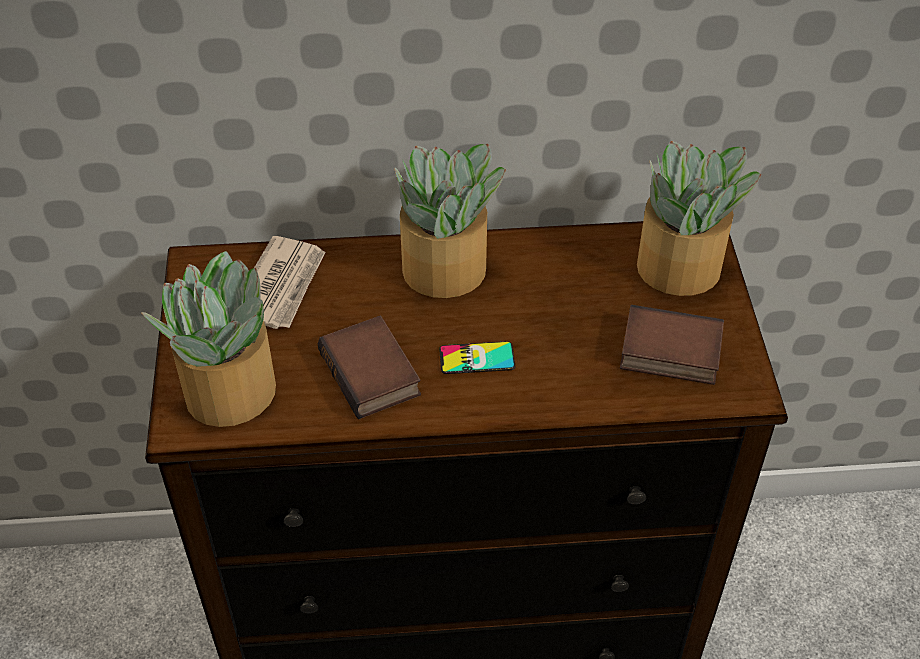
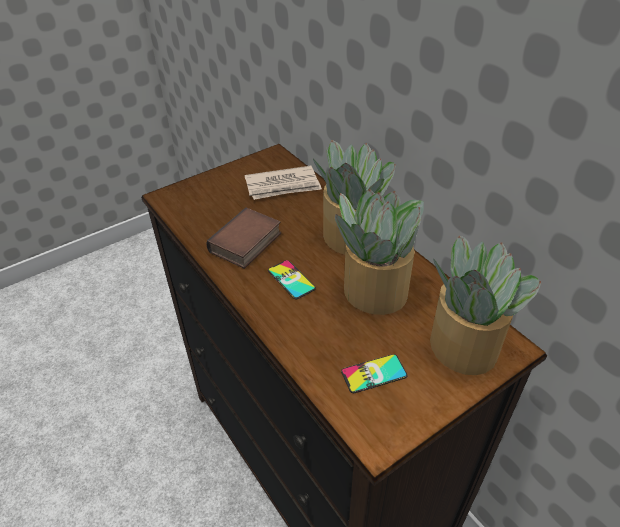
camera: 60 degrees right, 5 degrees down
potted plant [141,251,276,427] -> potted plant moved to [335,189,424,315]
book [620,305,724,385] -> phone [341,354,407,393]

